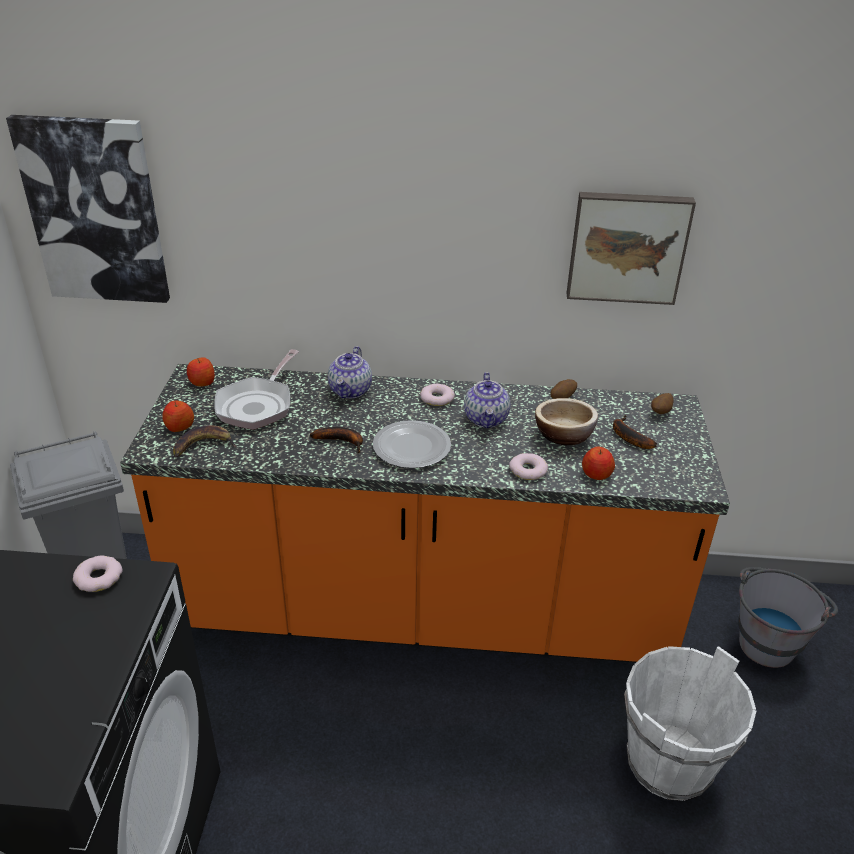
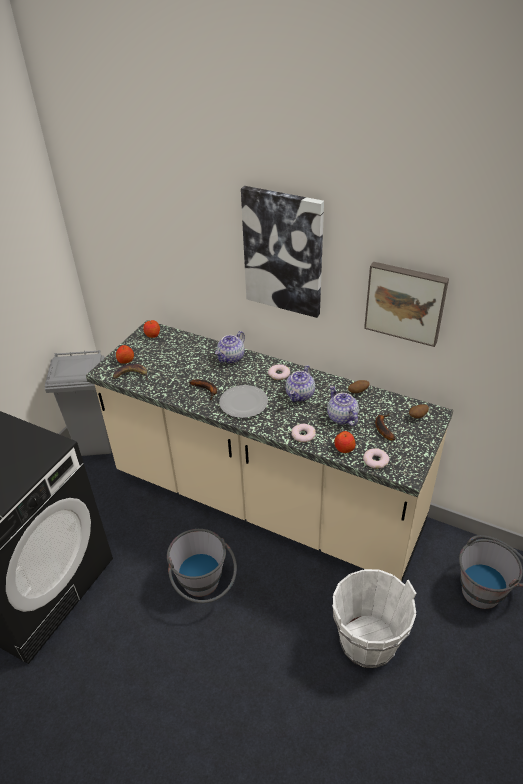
camera: 25 degrees right, 5 degrees up
picture [6,115,170,303] -> picture moved to [241,186,324,318]
donut [73,556,123,592] -> donut moved to [363,448,390,469]
orange counter [120,364,730,662] -> beige counter [86,320,453,582]
frying pan [214,349,299,430] -> none
bowl [535,398,598,445] -> teapot [327,386,359,426]
none -> grey bucket [167,529,237,603]

